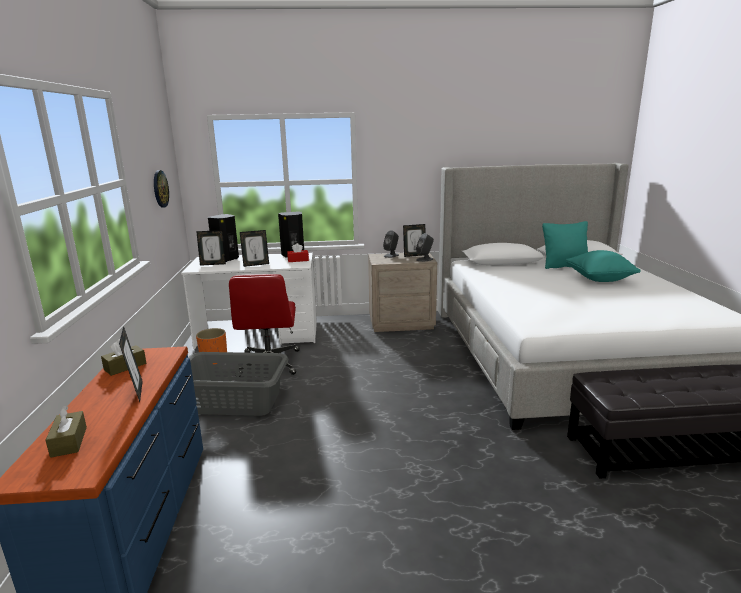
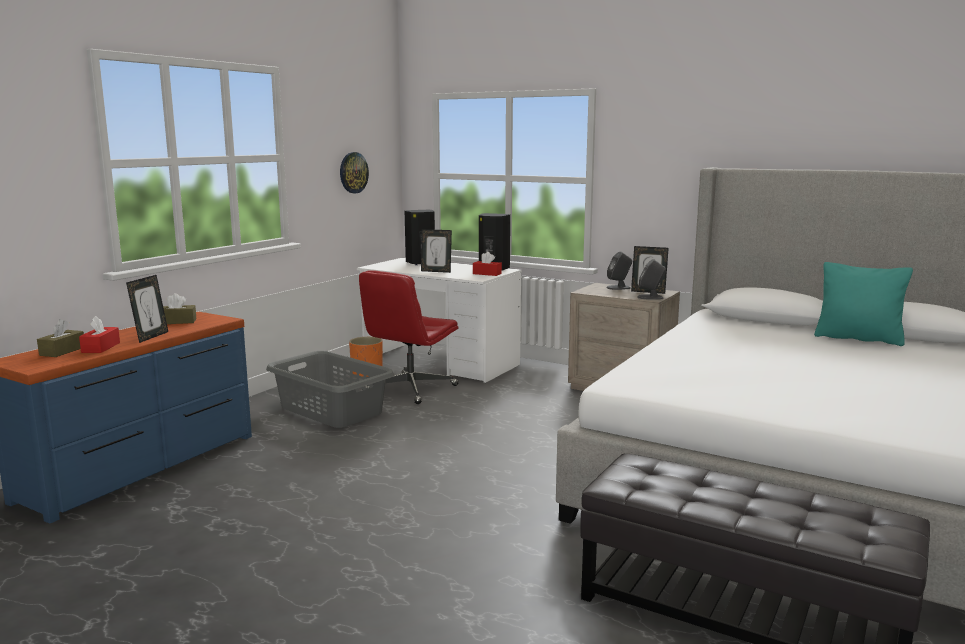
camera: 35 degrees right, 5 degrees down
picture frame [196,230,226,266] -> none
turquoise pillow [566,250,641,282] -> none
none -> red tissue box [79,316,120,353]

